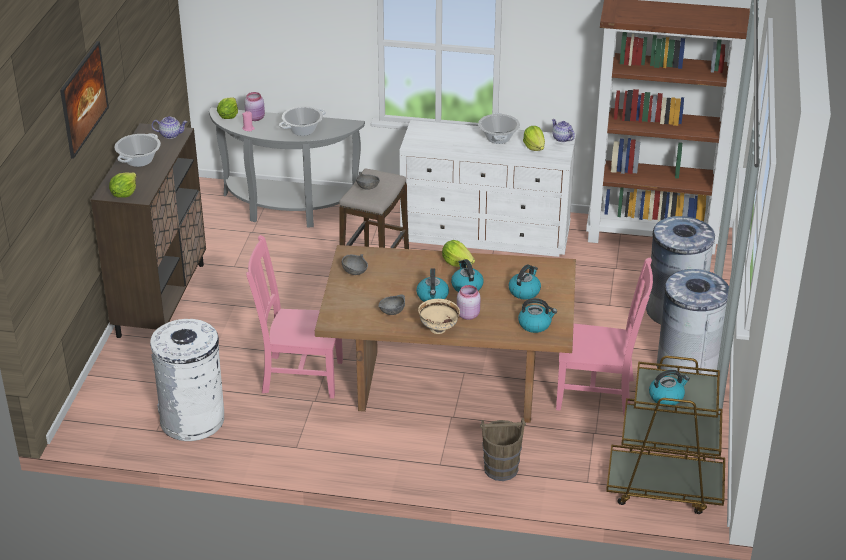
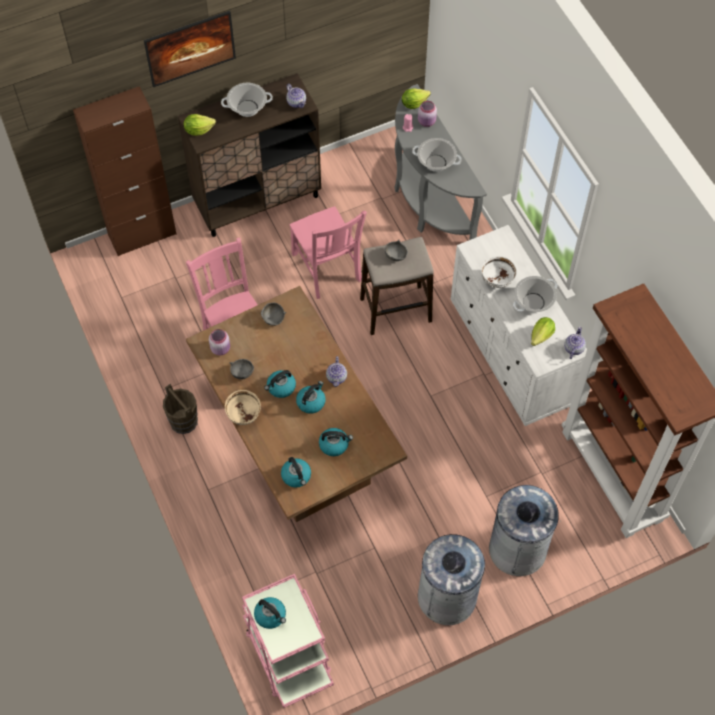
camera: 55 degrees right, 25 degrees up
white trash can [150,319,224,441] -> none
lettuce [442,240,475,267] -> teapot [326,356,347,387]
pink jar [457,285,481,320] -> pink jar moved to [209,329,230,356]
brown bucket [480,418,526,481] -> brown bucket moved to [163,384,198,434]
pink chair [556,258,653,415] -> pink chair moved to [290,206,367,299]
brown cart [606,356,725,514] -> pink cart [242,574,334,708]
none -> brown cabinet [73,86,177,256]
none -> white bowl [481,256,517,288]

